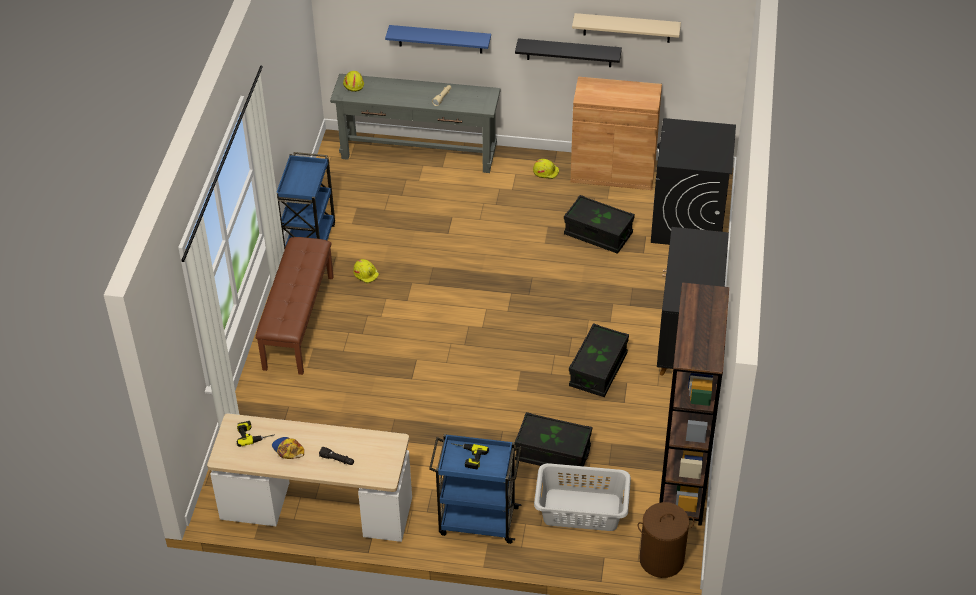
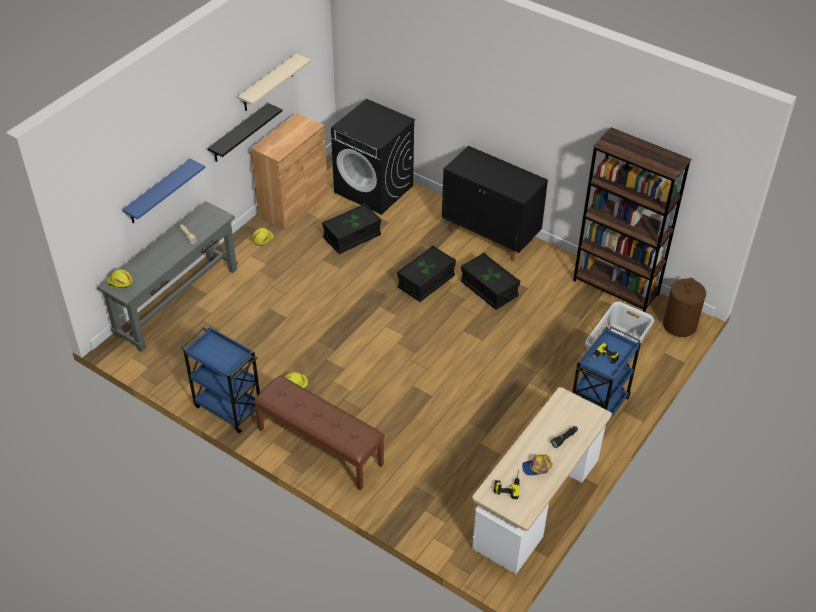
camera: 65 degrees left, 0 degrees up
black storage box [515,412,592,475] -> black storage box moved to [397,245,456,302]

